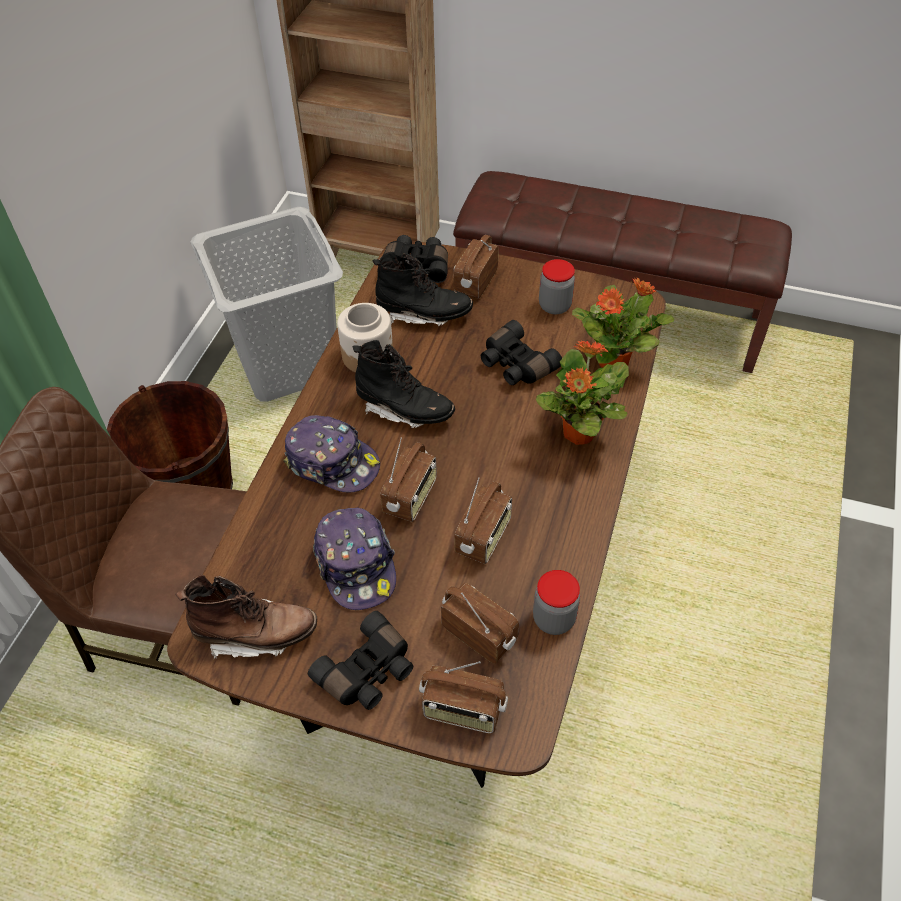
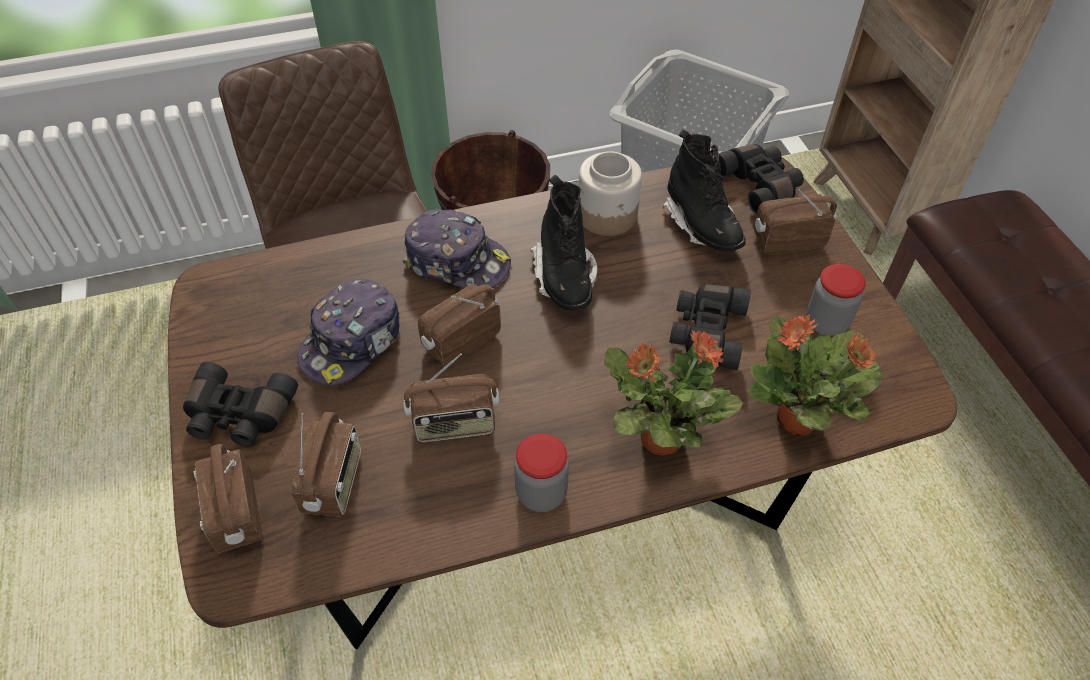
camera: 55 degrees right, 0 degrees up
brown boot [175,575,317,659] -> none
cap [283,415,380,492] -> cap turned 60 degrees counterclockwise [403,209,511,288]
radio [380,438,437,522] -> radio turned 150 degrees clockwise [418,284,501,366]
jar [533,570,580,635] -> jar moved to [514,433,569,512]

